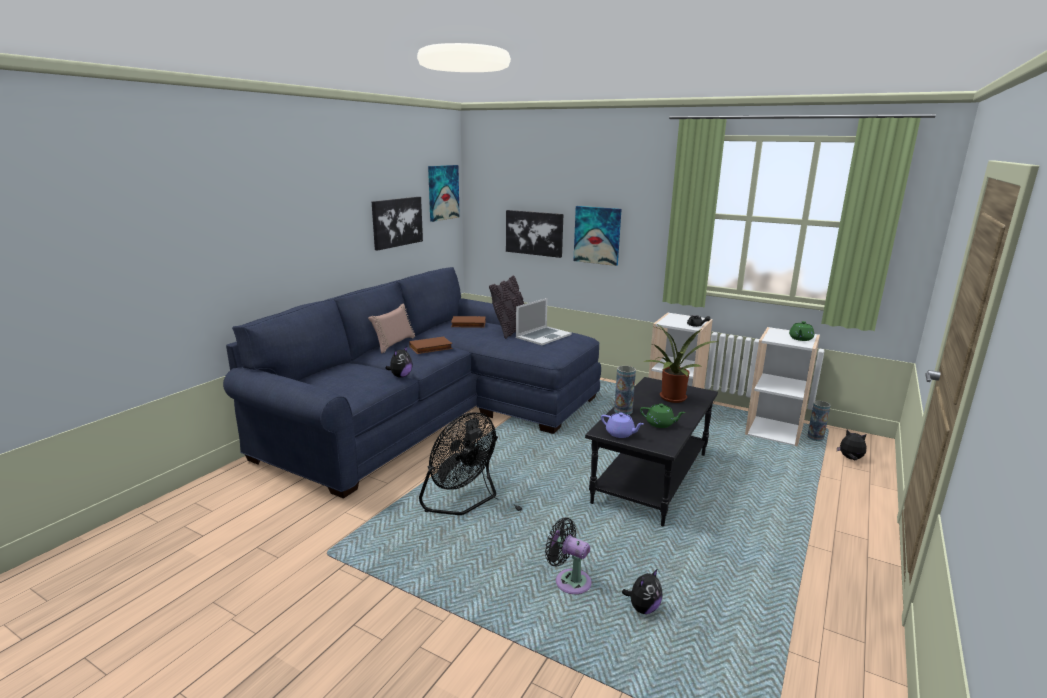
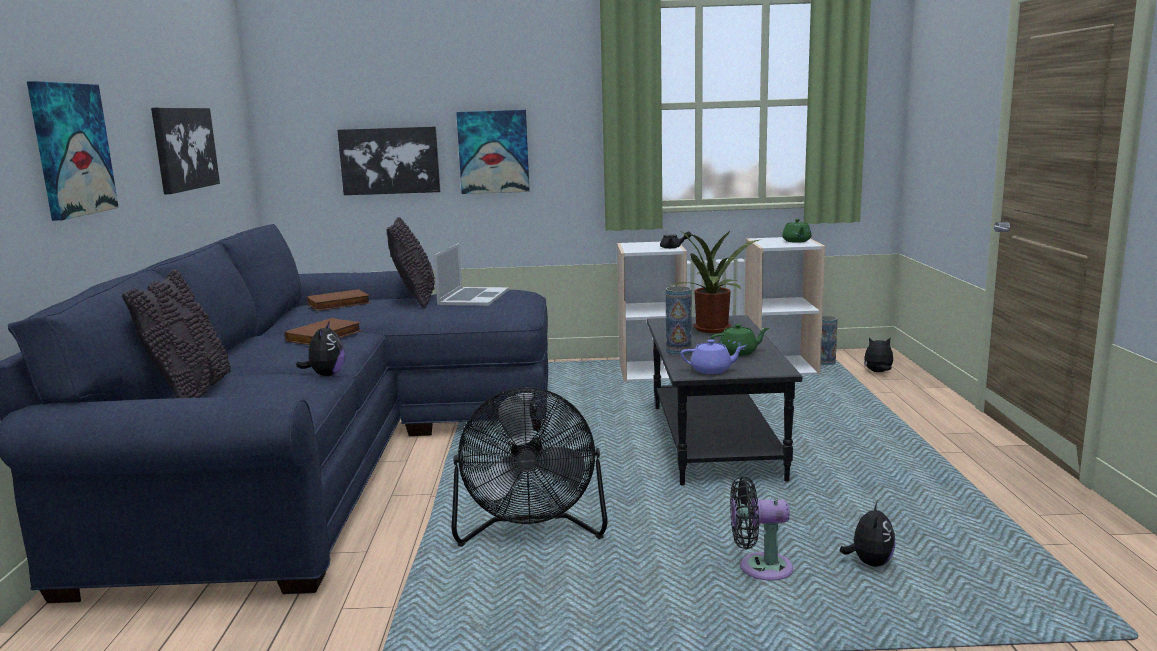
camera: 30 degrees left, 5 degrees down
beige pillow [368,304,415,353] -> none
black fan [419,412,522,515] -> black fan turned 105 degrees counterclockwise [451,387,607,547]
picture [428,165,460,222] -> picture moved to [27,81,119,221]
none -> black pillow [122,269,231,398]

